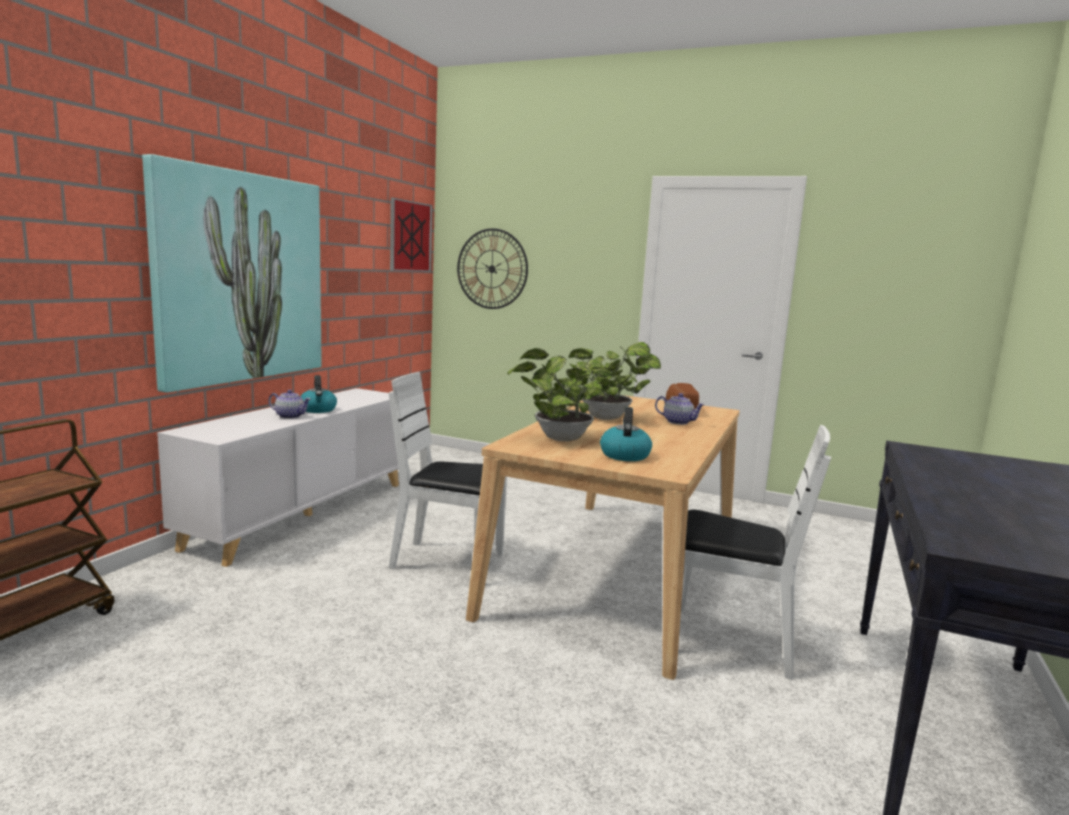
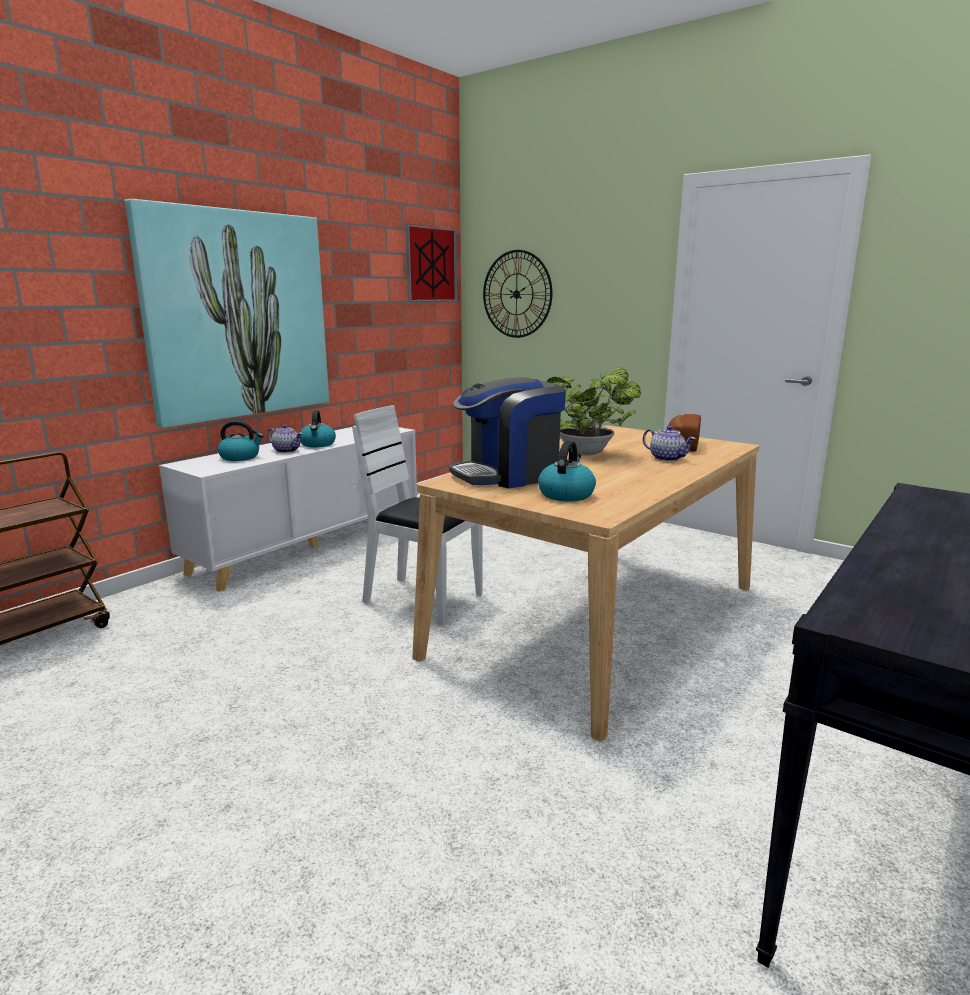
camera: 15 degrees right, 5 degrees up
potted plant [507,348,612,441] -> coffee machine [449,377,566,488]
white chair [681,425,831,679] -> none
none -> kettle [218,421,263,461]

